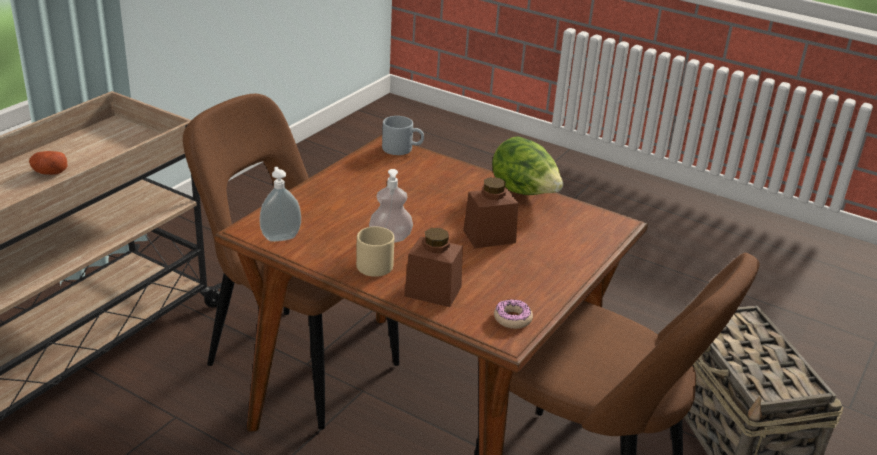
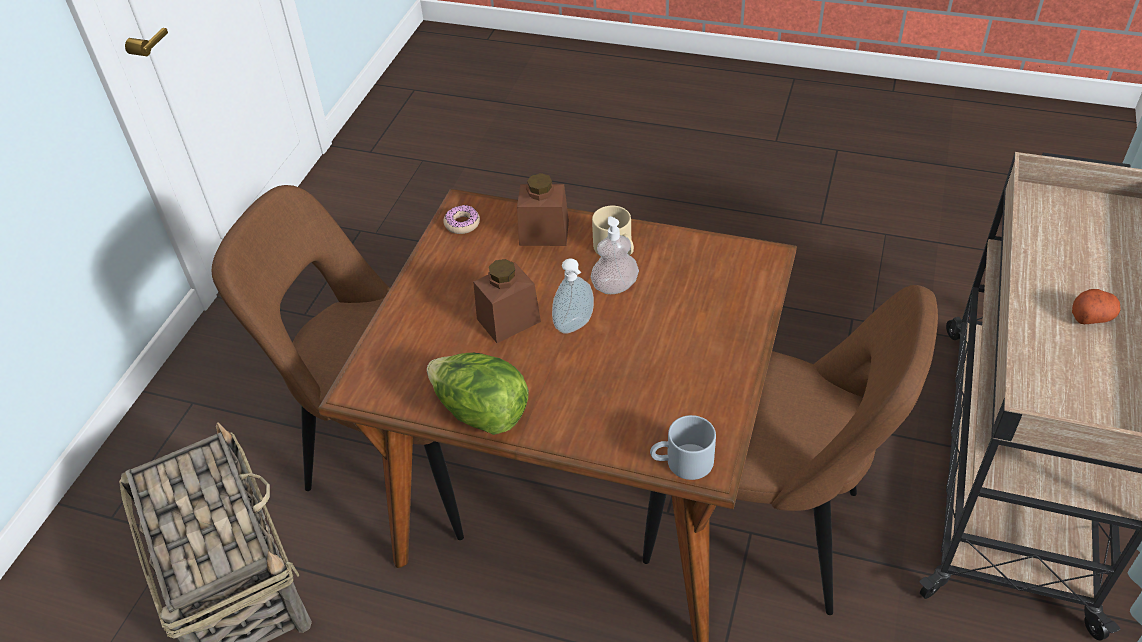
camera: 170 degrees right, 15 degrees up
soap dispenser [259,167,301,242] -> soap dispenser moved to [552,258,594,334]

